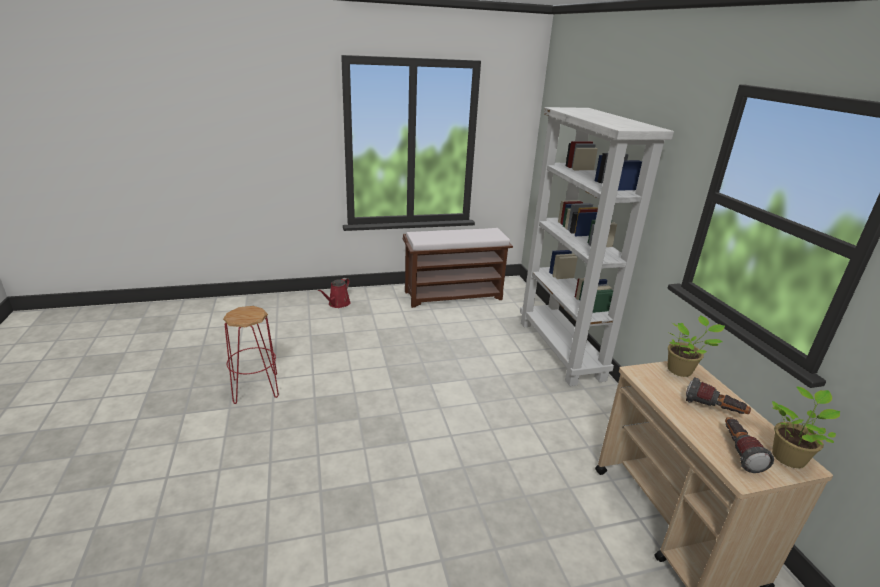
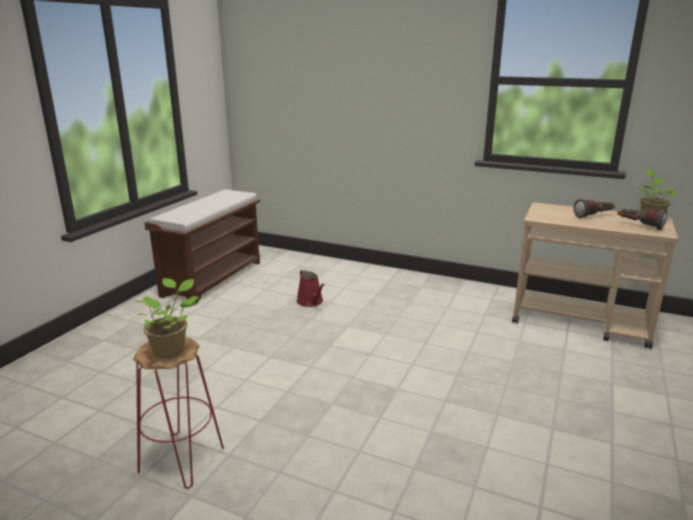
camera: 50 degrees left, 5 degrees down
red watering can [318,278,351,308] -> red watering can moved to [297,269,325,307]
white bookcase [520,107,674,386] -> none
potted plant [668,315,725,377] -> potted plant moved to [135,278,199,359]

